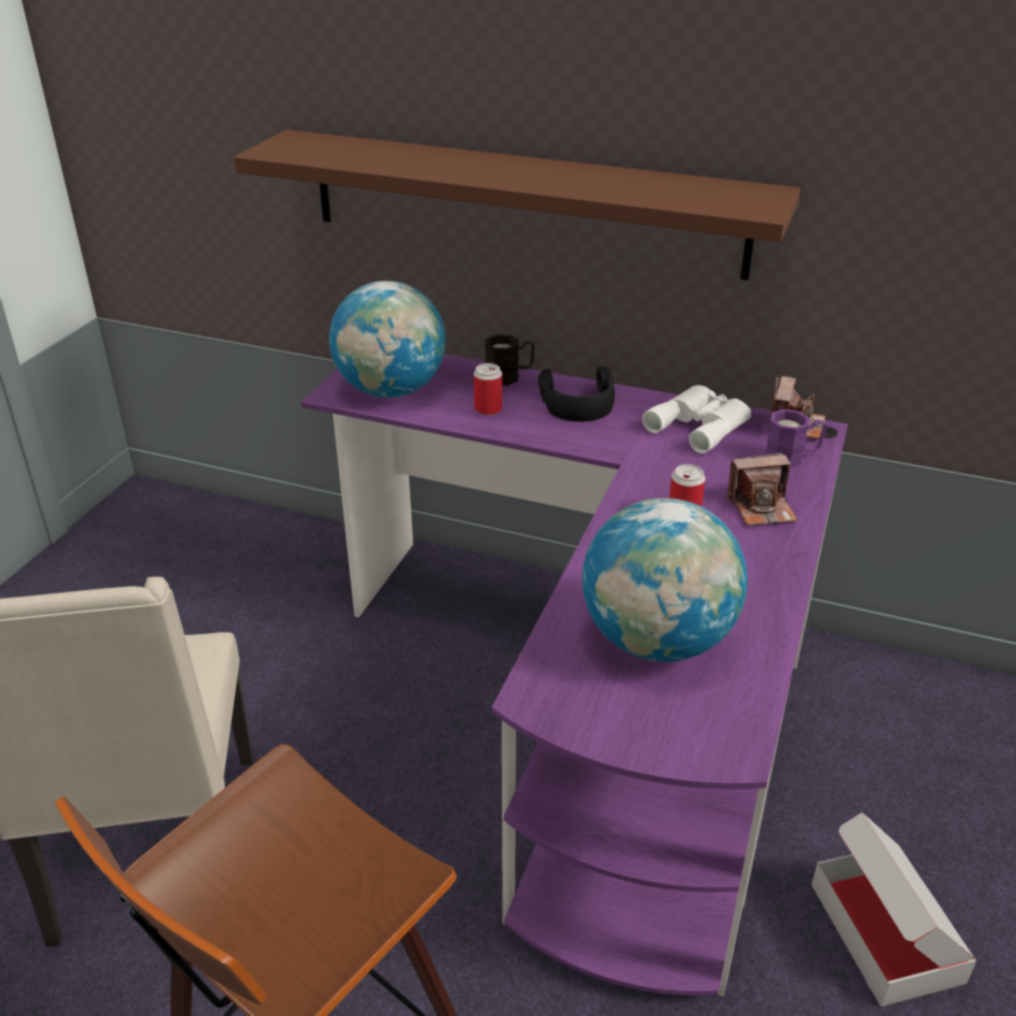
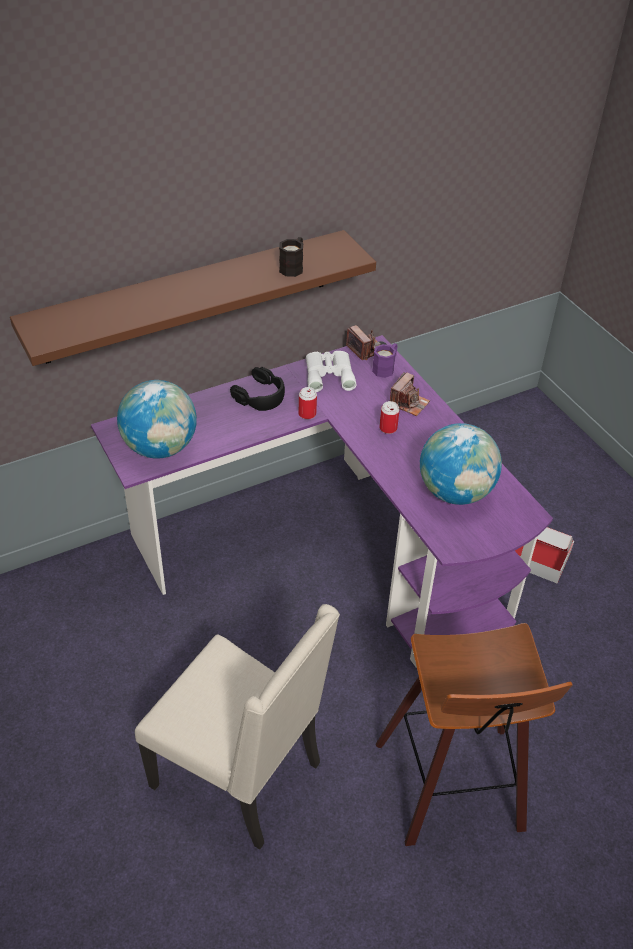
camera: 50 degrees left, 10 degrees up
can [474,363,502,415] -> can moved to [299,387,317,419]
black mug [485,335,535,386] -> black mug moved to [279,237,303,277]

